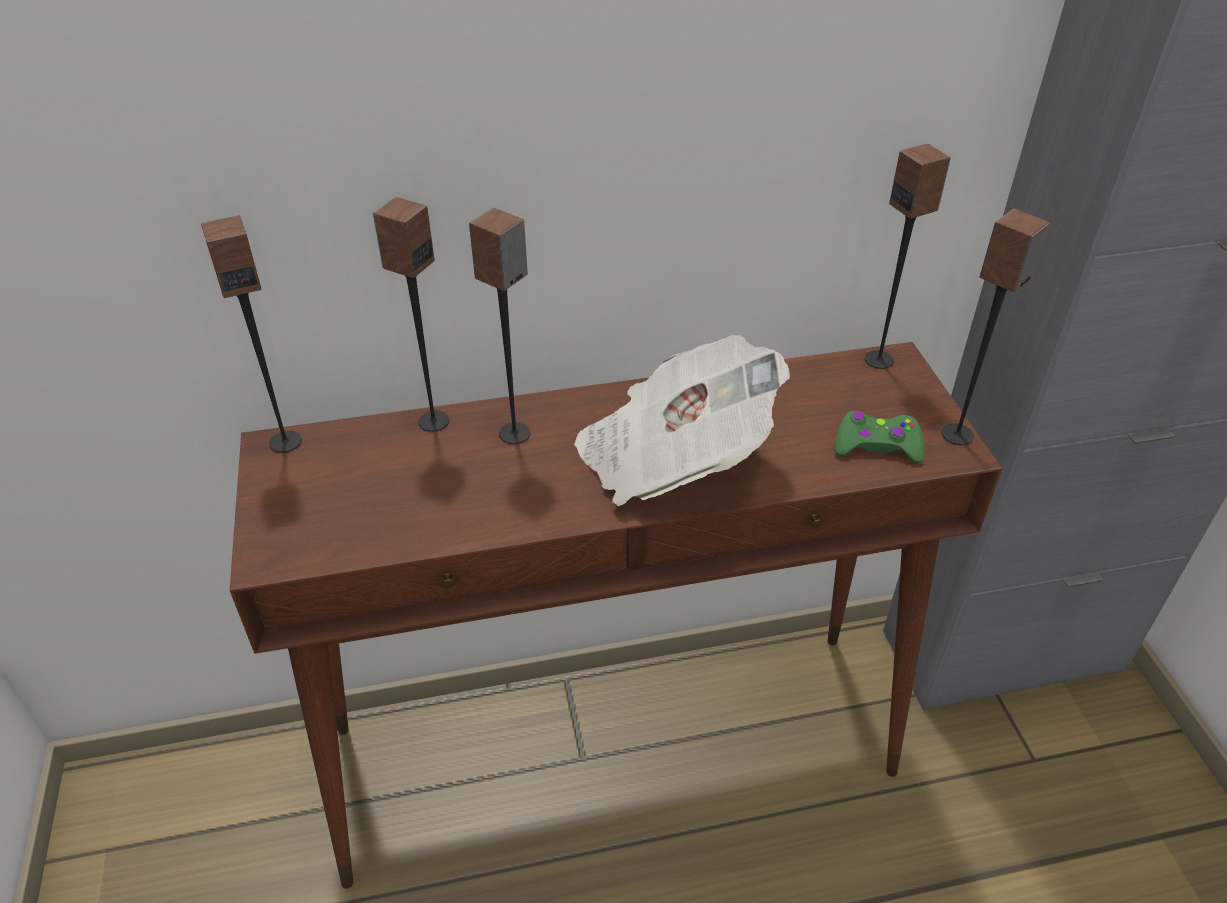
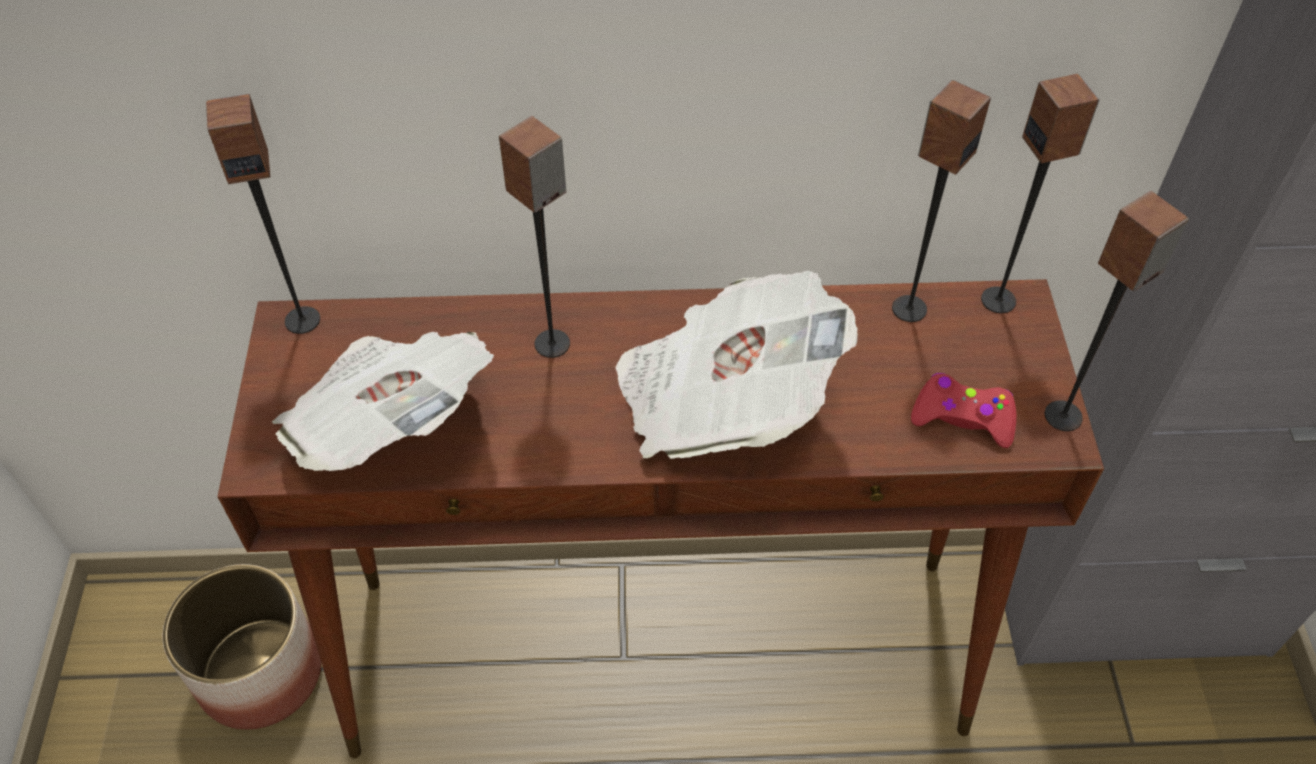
camera: 10 degrees right, 10 degrees up
speaker [373,197,449,432] -> speaker moved to [892,80,991,322]
green game controller [835,411,924,463] -> red game controller [911,373,1016,448]
none -> planter [162,564,322,730]
none -> newspaper [272,331,494,471]

